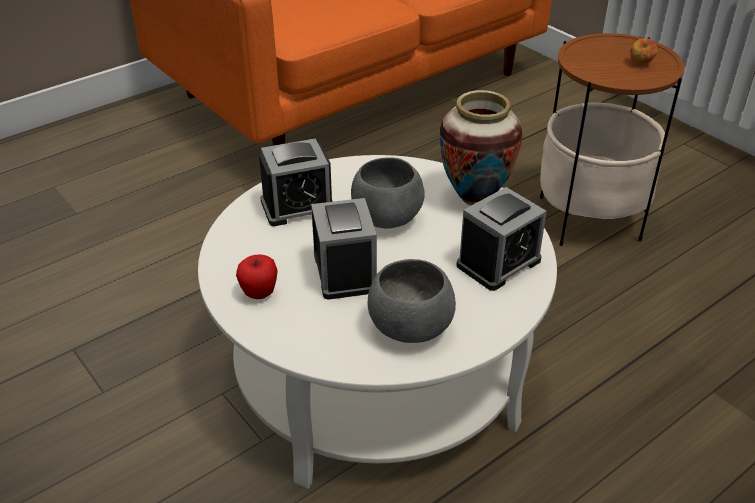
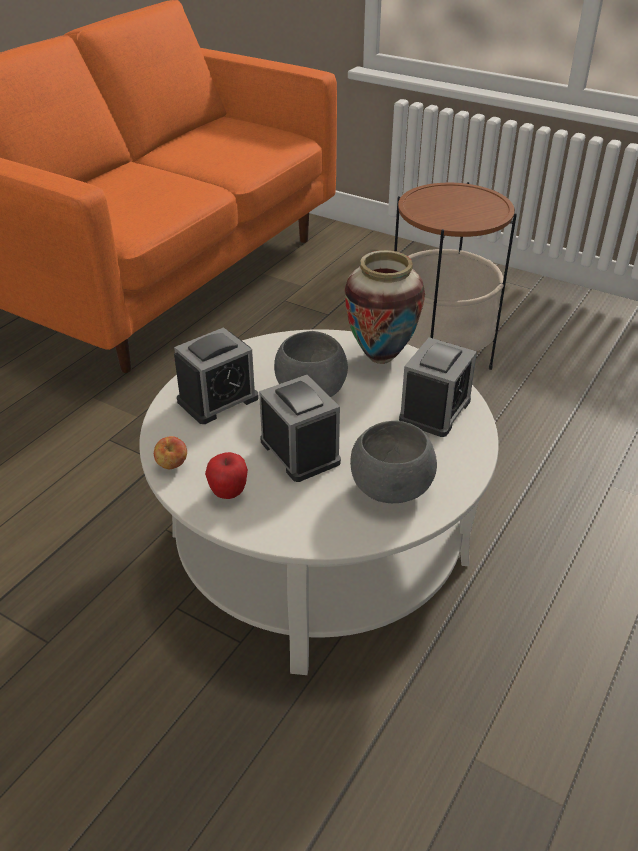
camera: 20 degrees left, 0 degrees up
apple [630,38,657,64] -> apple moved to [154,436,187,469]

